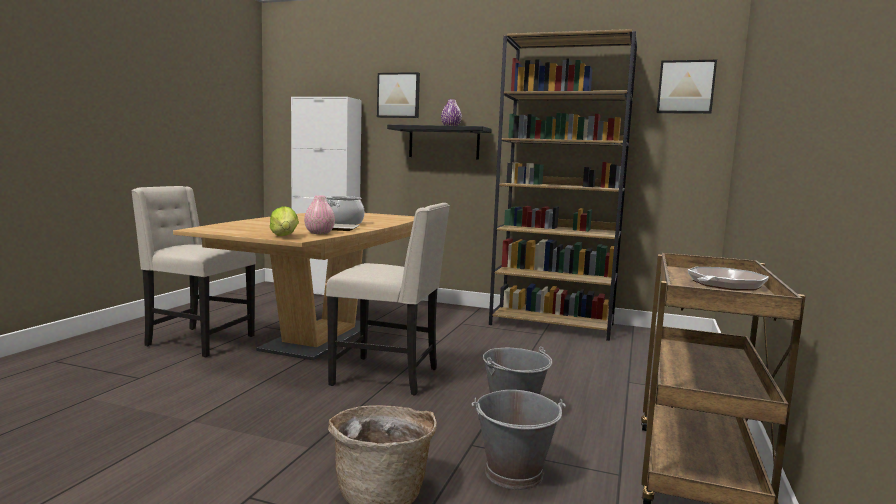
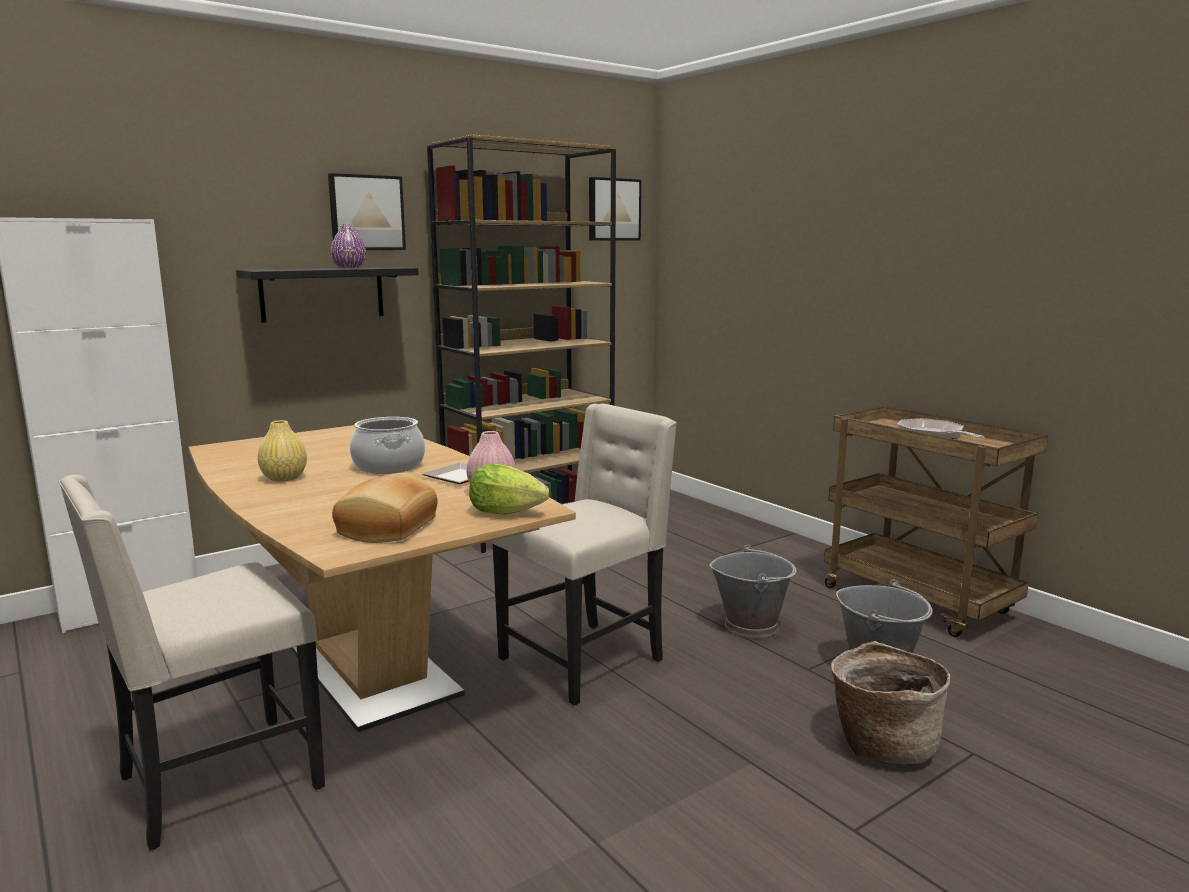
camera: 55 degrees left, 5 degrees up
picture [377,72,420,118] -> picture moved to [328,173,406,250]
none -> yellow vase [258,420,307,482]
none -> bread [332,473,438,543]

